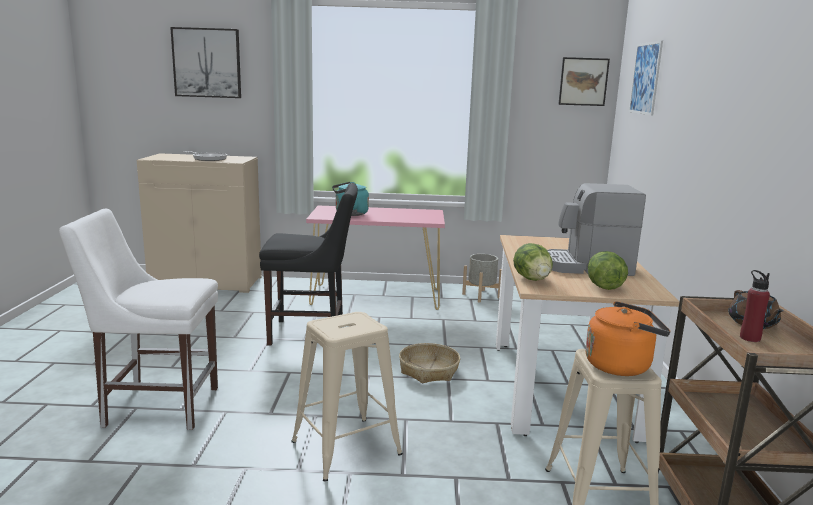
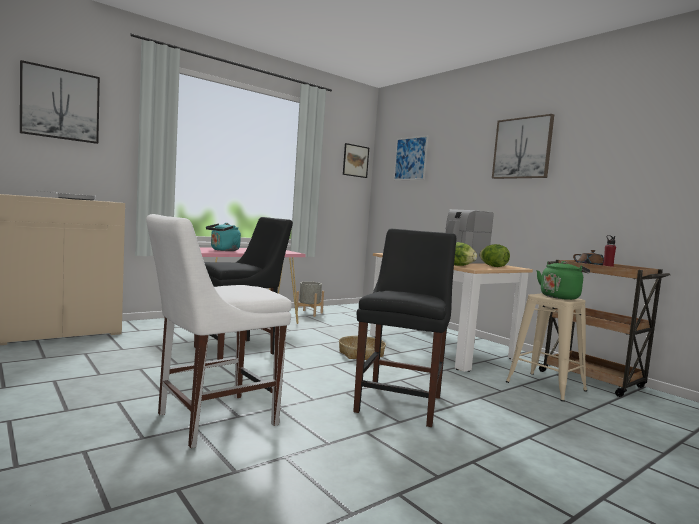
camera: 40 degrees left, 10 degrees down
beige stool [291,312,403,481] -> black chair [353,229,456,427]
orange kettle [585,301,670,376] -> green kettle [536,261,590,300]
none -> picture [492,114,554,179]

